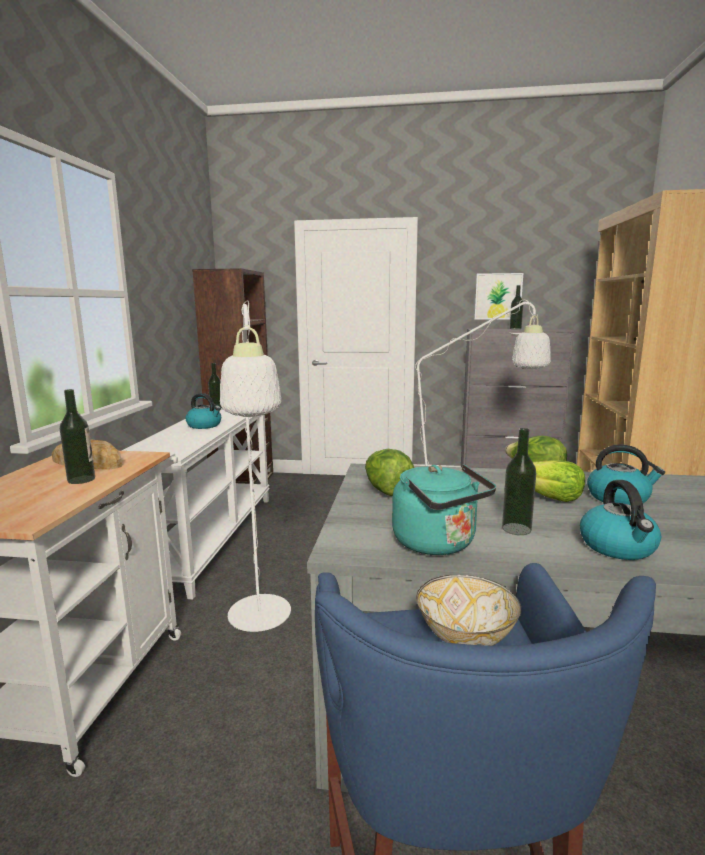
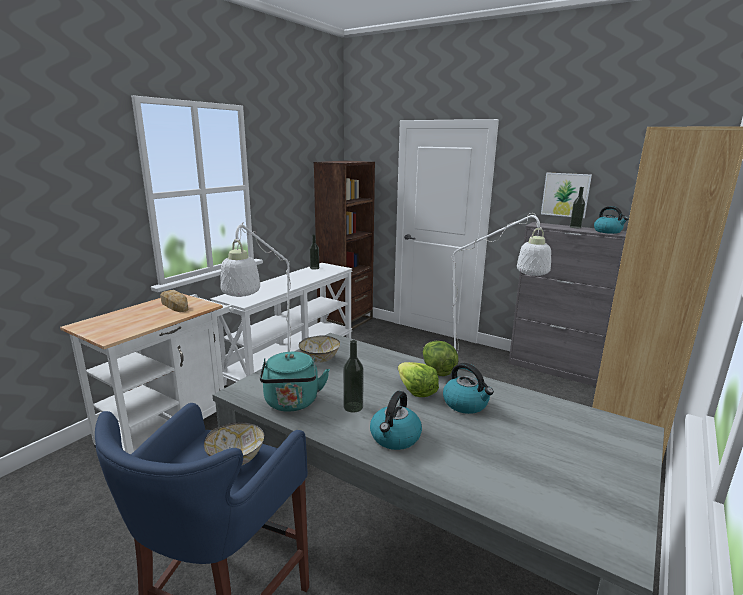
camera: 25 degrees right, 5 degrees up
bottle [60,389,95,484] -> none
kettle [186,393,221,429] -> kettle moved to [594,206,628,234]
lettuce [365,449,414,496] -> bowl [299,335,340,363]

